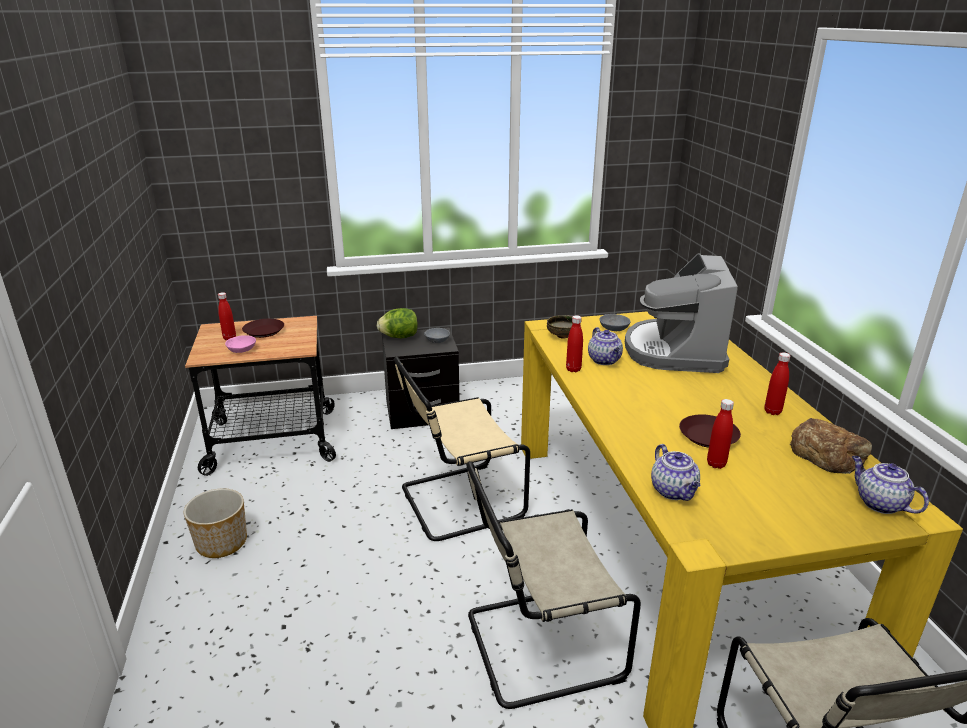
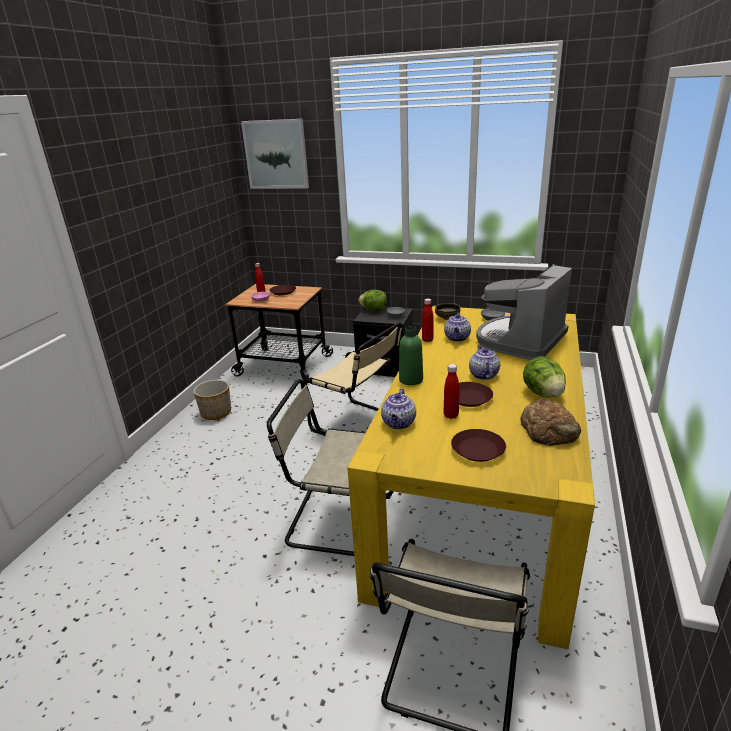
camera: 30 degrees right, 0 degrees up
beige chair [394,357,530,541] -> beige chair turned 150 degrees counterclockwise [304,322,402,436]
red bottle [765,352,791,415] -> lettuce [523,356,566,398]
teapot [852,456,929,514] -> teapot moved to [469,345,500,380]
none -> picture [241,119,309,189]
none -> green bottle [399,326,423,385]
none -> brown plate [451,429,506,462]

